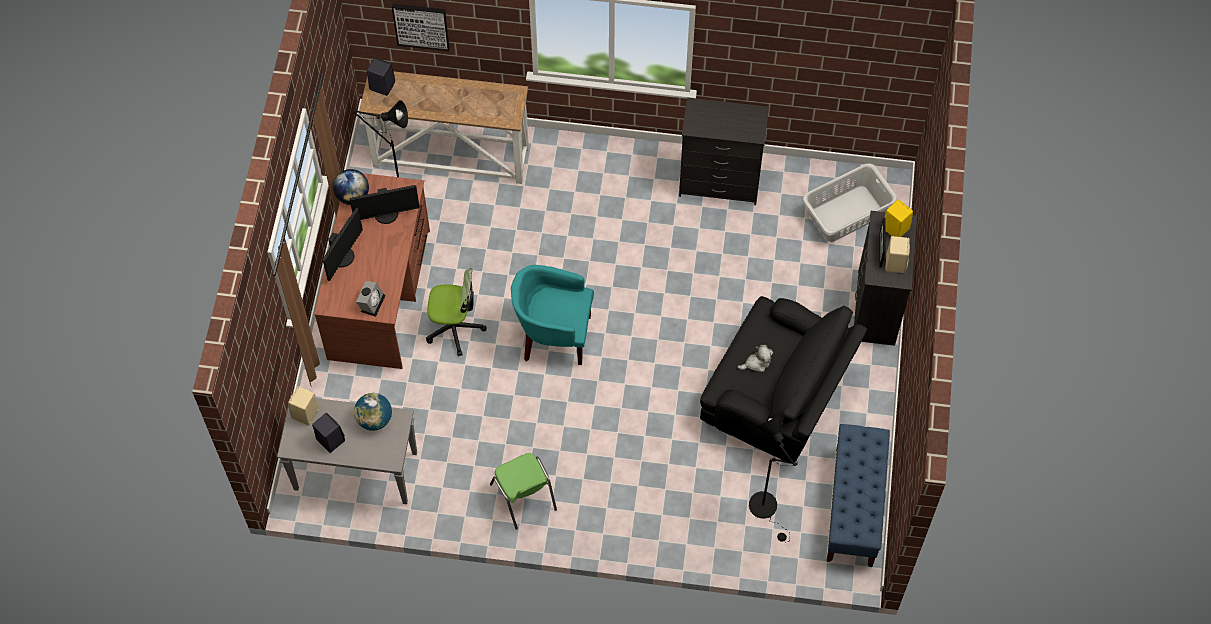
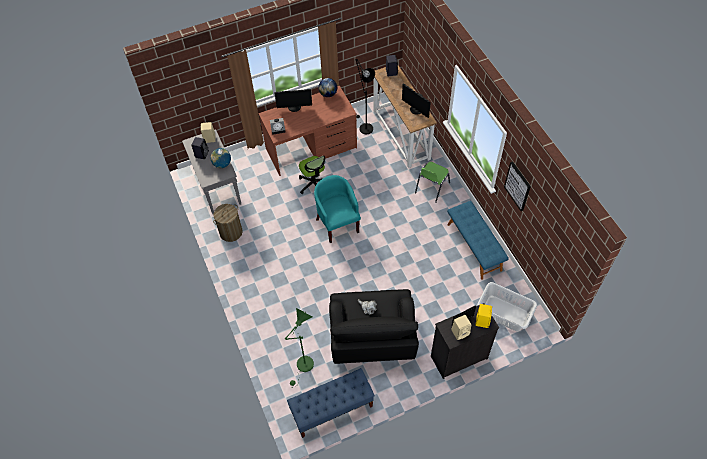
camera: 60 degrees right, 5 degrees down
monitor [350,185,420,224] -> monitor moved to [402,84,431,118]
picture [392,4,450,51] -> picture moved to [504,162,531,211]
green chair [490,453,557,530] -> green chair moved to [415,162,450,203]
black dresser [679,98,769,205] -> blue bench [447,201,509,280]
black floor lamp [749,414,797,542] -> green floor lamp [284,308,314,387]
none -> laundry basket [213,204,242,242]

